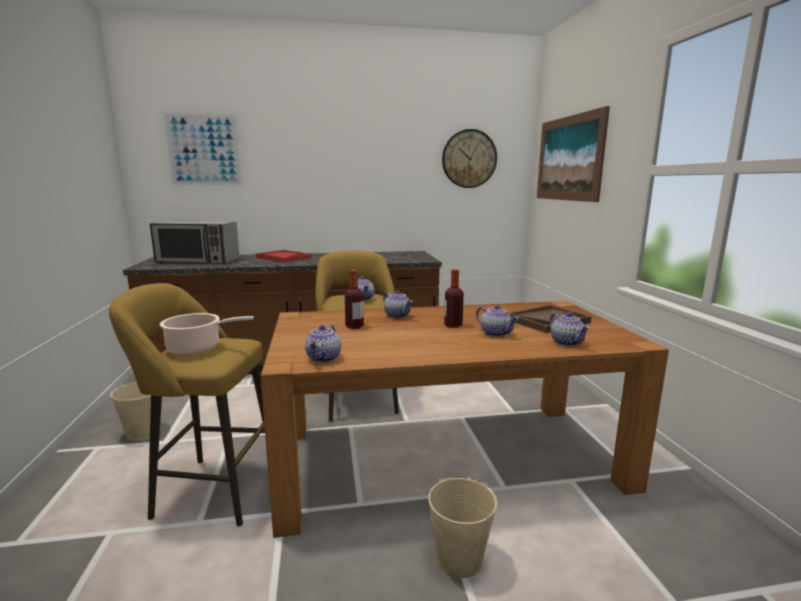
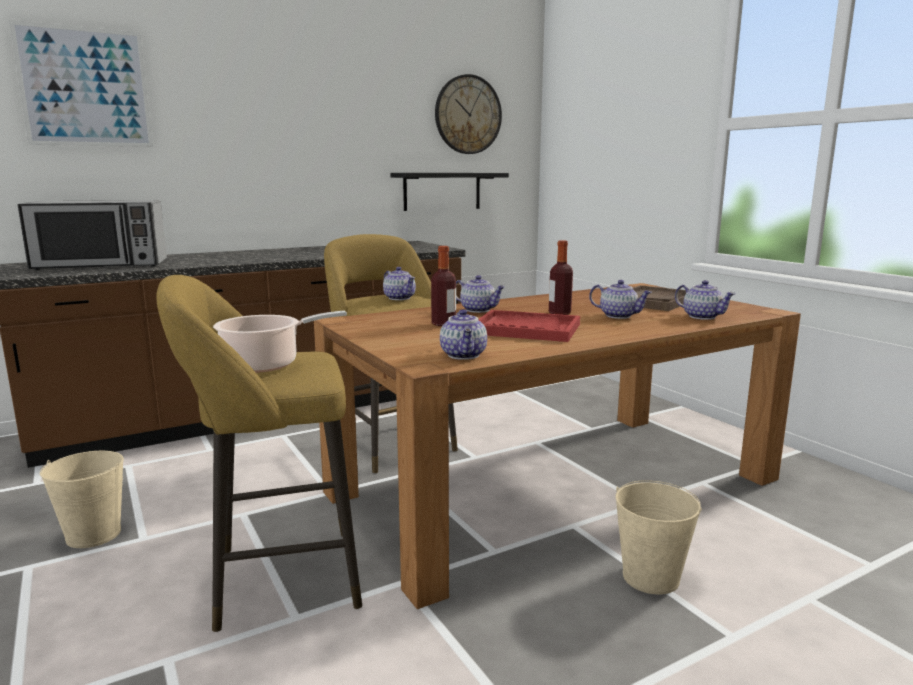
camera: 20 degrees left, 0 degrees up
red tray [256,250,311,263] -> red tray moved to [478,310,580,342]
picture [537,106,610,202] -> none
none -> black shelf [390,173,509,211]

